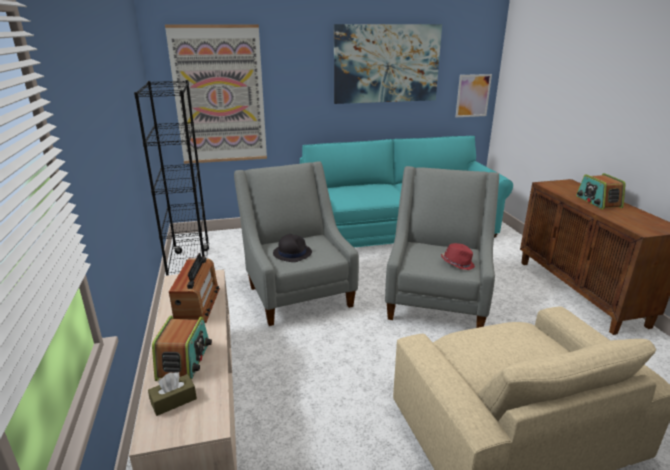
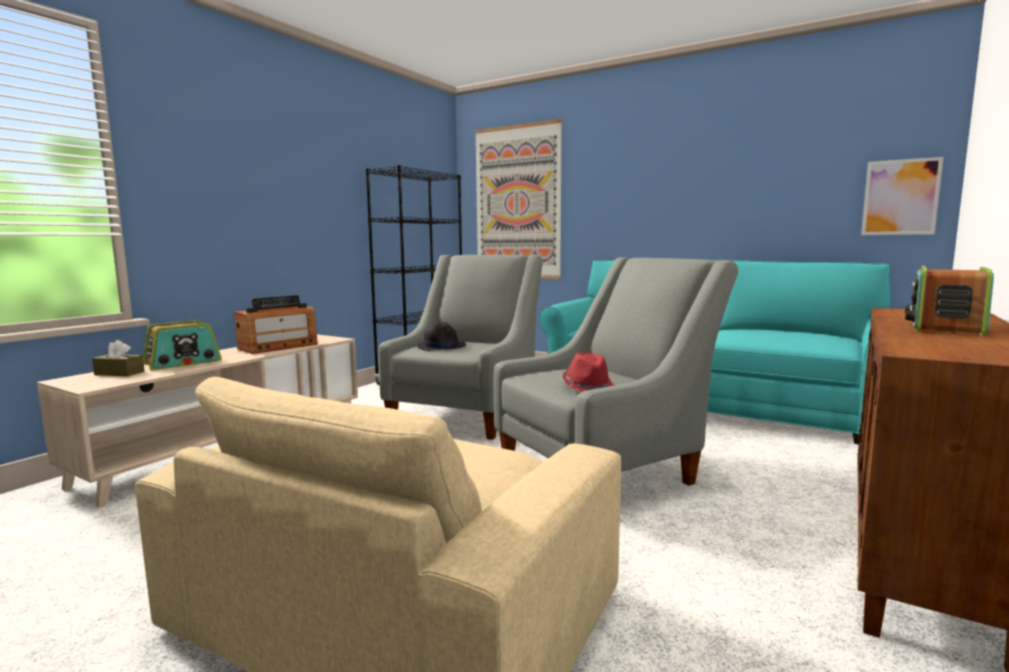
camera: 45 degrees right, 15 degrees down
picture [334,24,442,104] -> none

